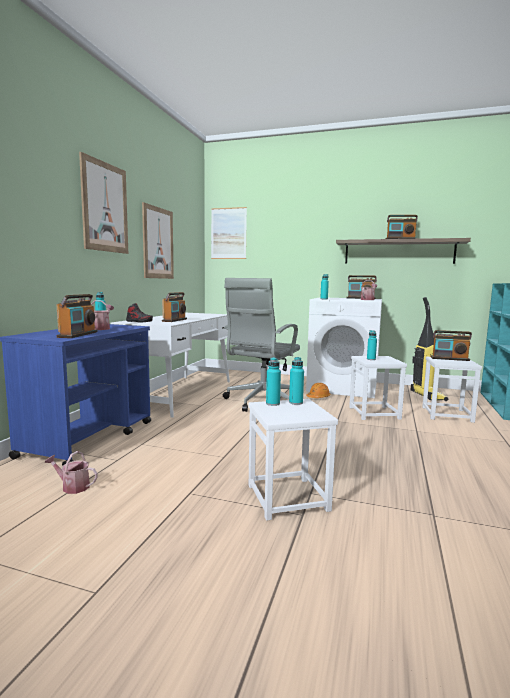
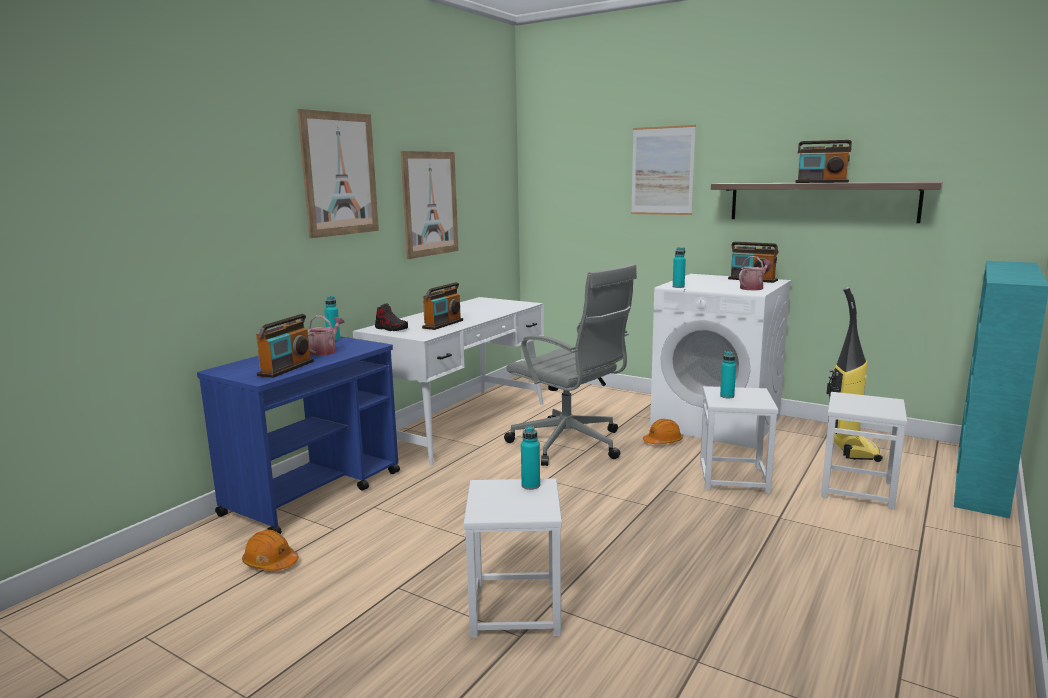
camera: 15 degrees right, 5 degrees up
watering can [45,451,98,494] -> orange hard hat [242,530,299,571]
picture [211,207,247,259] -> picture moved to [631,125,696,215]
grey office chair [223,278,300,412] -> grey office chair turned 90 degrees counterclockwise [504,264,637,466]
turquoise bottle [266,357,281,406] -> none
radio [430,330,472,361] -> none

